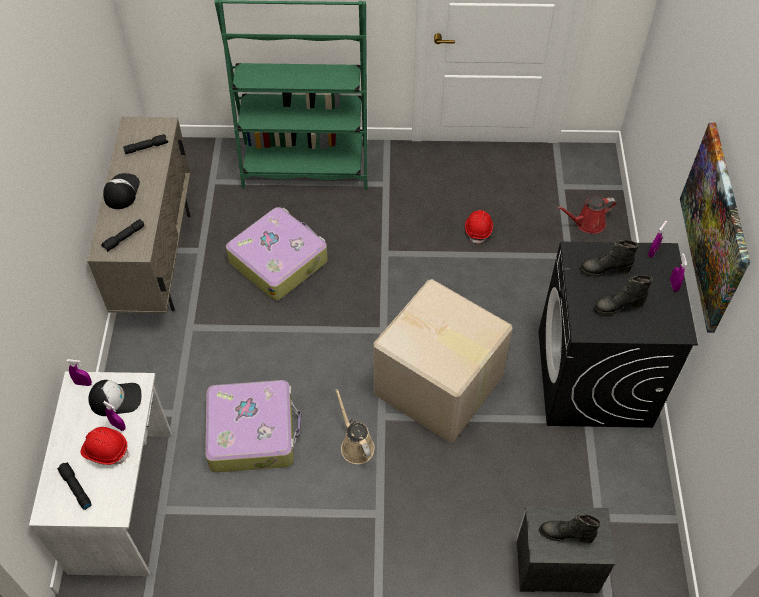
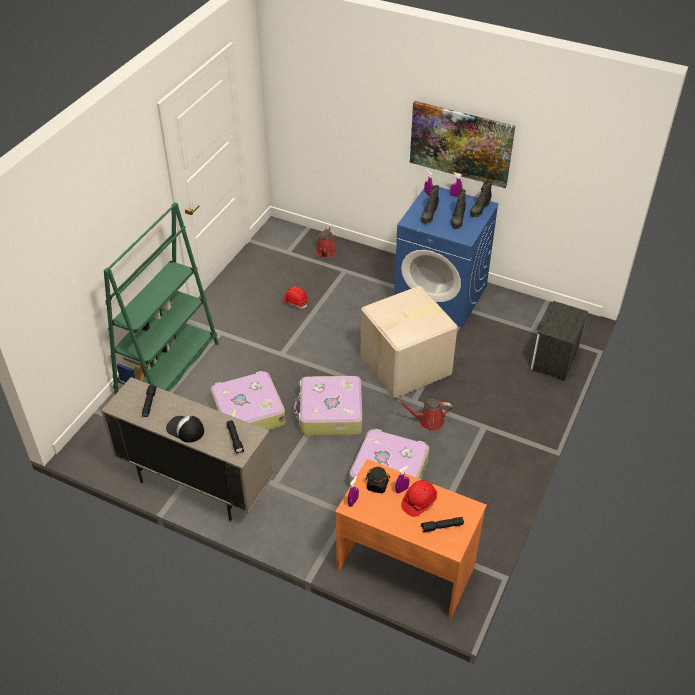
camera: 65 degrees left, 10 degrees down
white desk [29,372,172,576] -> orange desk [335,459,487,618]
cap [88,380,141,416] -> black jar [366,467,391,493]
beige watering can [336,389,375,464] -> red watering can [397,398,452,431]
black washing machine [538,242,698,428] -> blue washing machine [394,185,499,328]
black boot [539,514,601,543] -> black boot moved to [470,181,492,217]
none -> suitcase [293,376,362,435]

